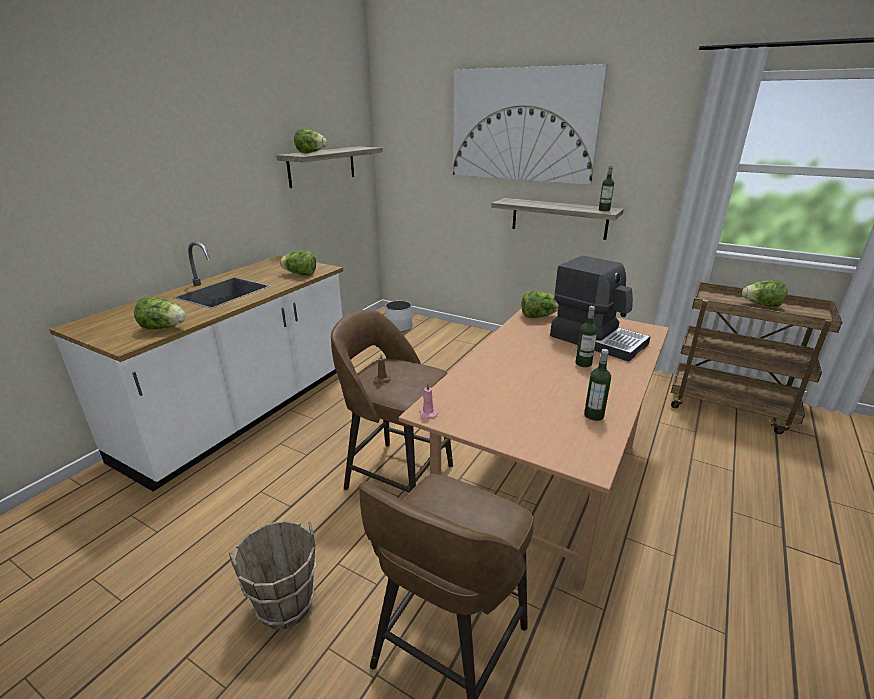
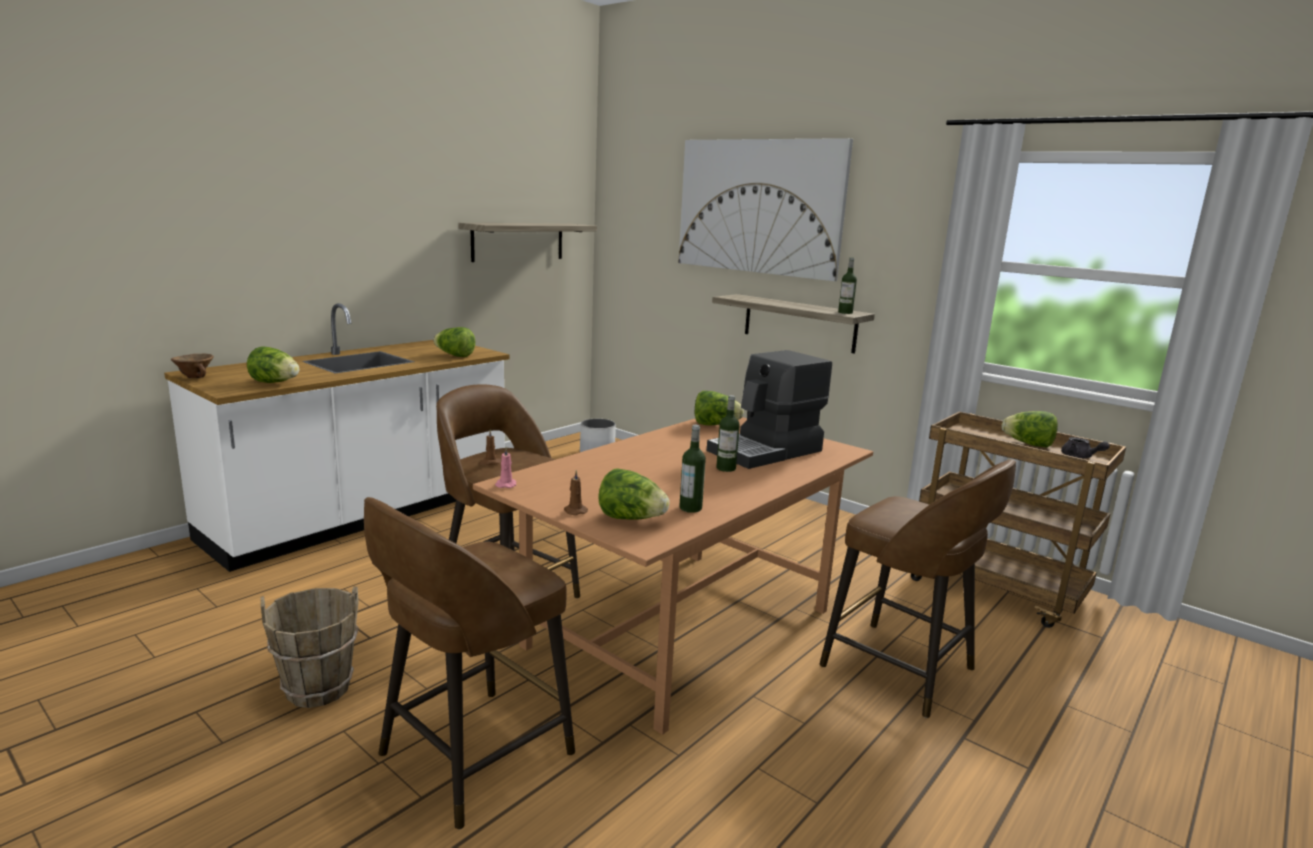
camera: 10 degrees right, 10 degrees down
lettuce [294,129,327,153] -> lettuce moved to [598,469,670,520]
coffee machine [550,256,650,362] -> coffee machine turned 90 degrees clockwise [707,350,832,469]
none -> brown bowl [171,354,214,378]
none -> brown candle [564,470,588,515]
none -> brown stool [820,459,1016,718]
none -> grey teapot [1061,437,1110,459]

